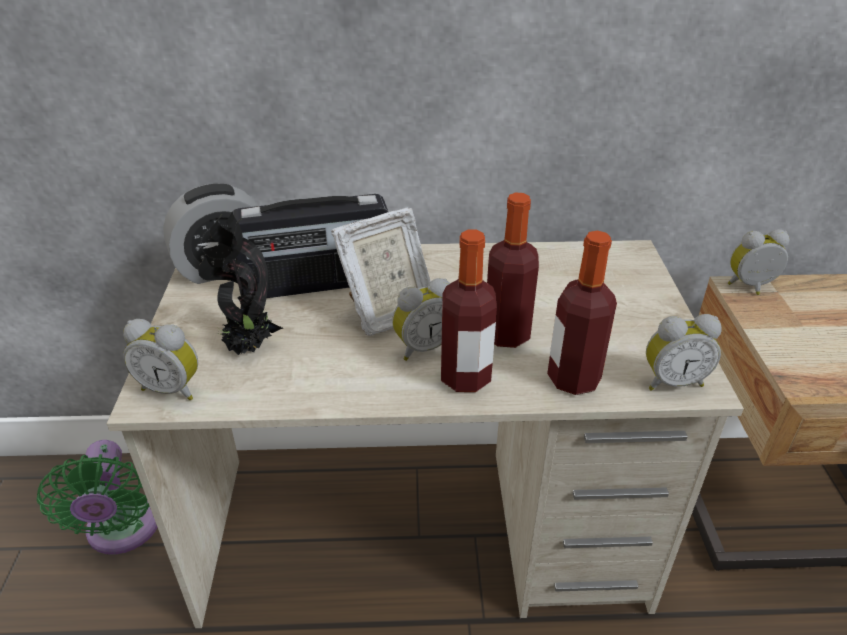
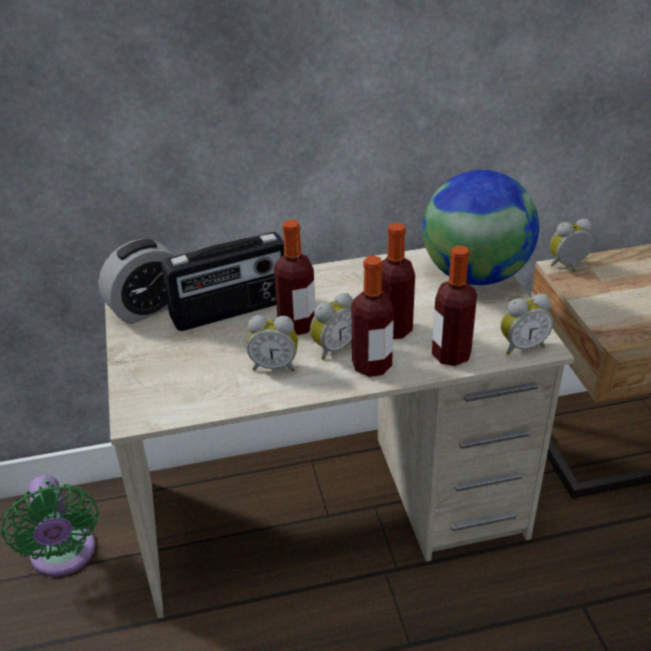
camera: 10 degrees left, 0 degrees up
alarm clock [123,319,198,400] -> alarm clock moved to [247,315,298,371]
potted plant [198,211,283,355] -> none
picture frame [331,207,431,336] -> bottle [274,220,315,335]
none -> globe [423,170,539,285]

